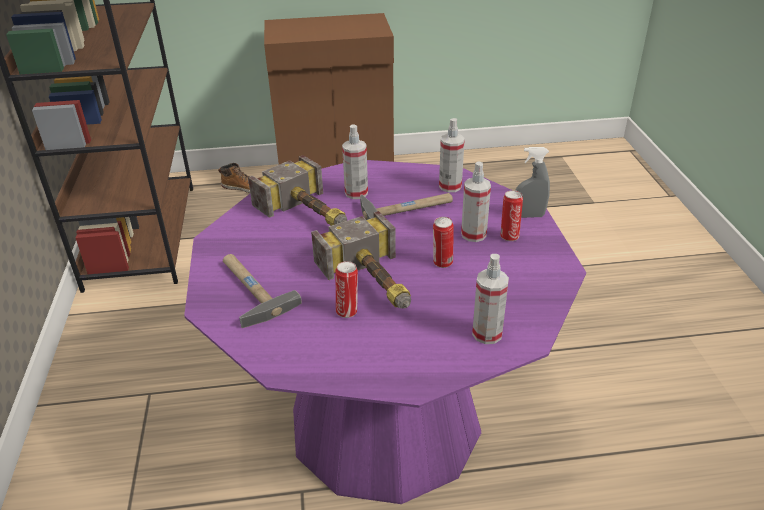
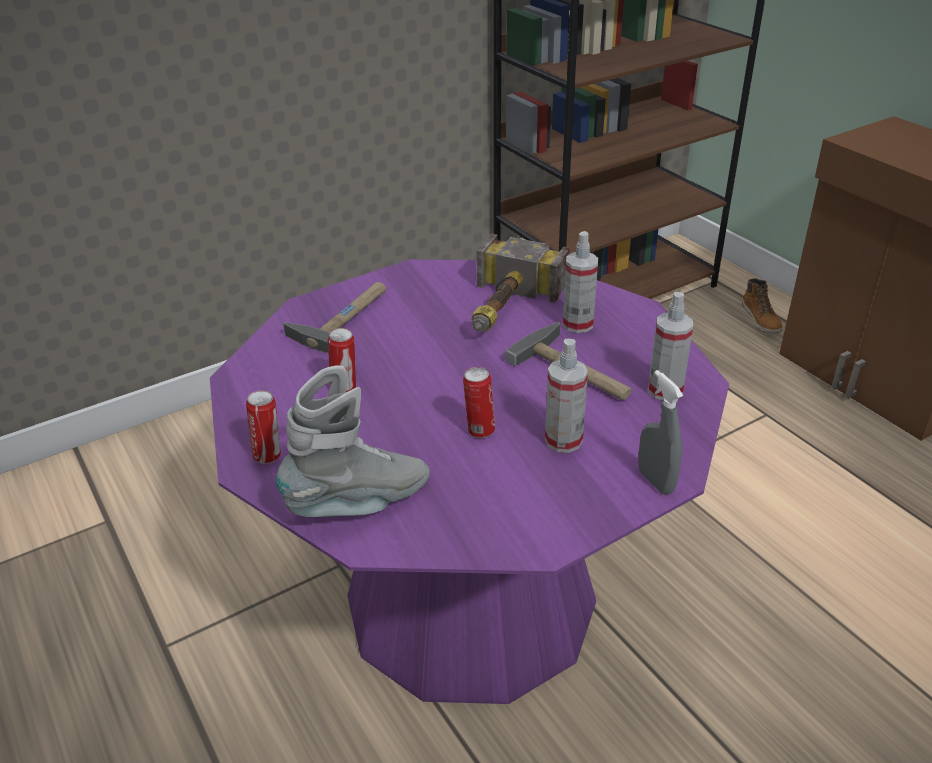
camera: 65 degrees right, 0 degrees up
hammer [311,211,411,308] -> none
spray bottle [472,254,509,344] -> grey boot [276,366,430,517]
can [500,190,523,241] -> can moved to [246,390,281,464]

